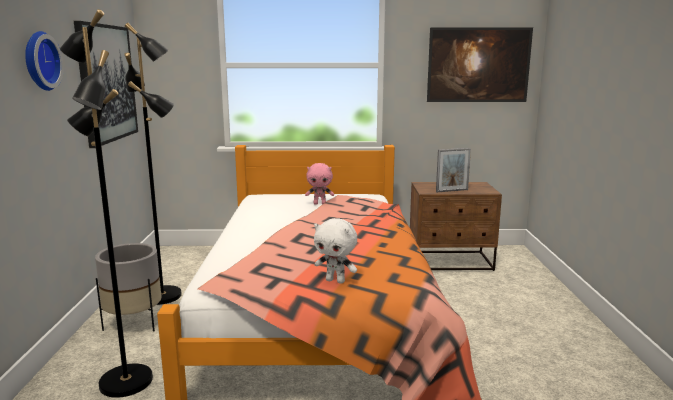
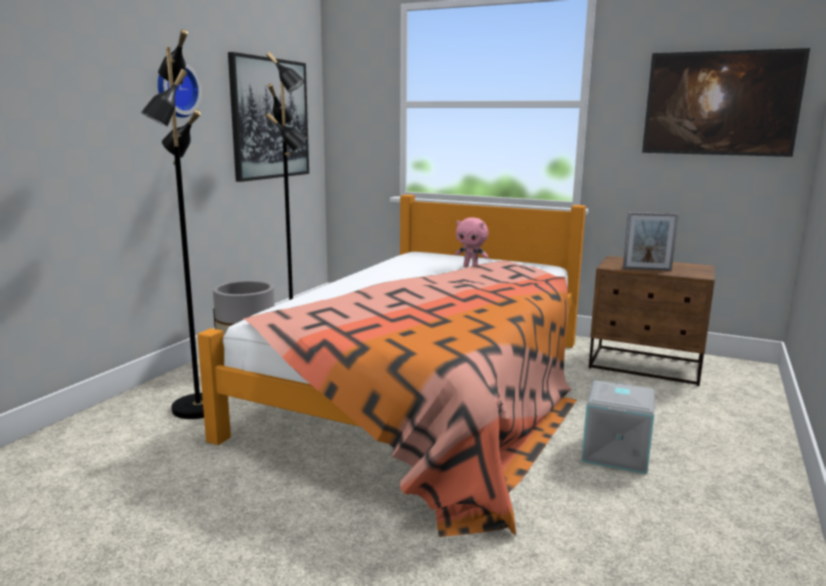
camera: 25 degrees right, 0 degrees up
white plush toy [314,218,357,284] -> none
none -> grey storage box [581,380,655,474]

